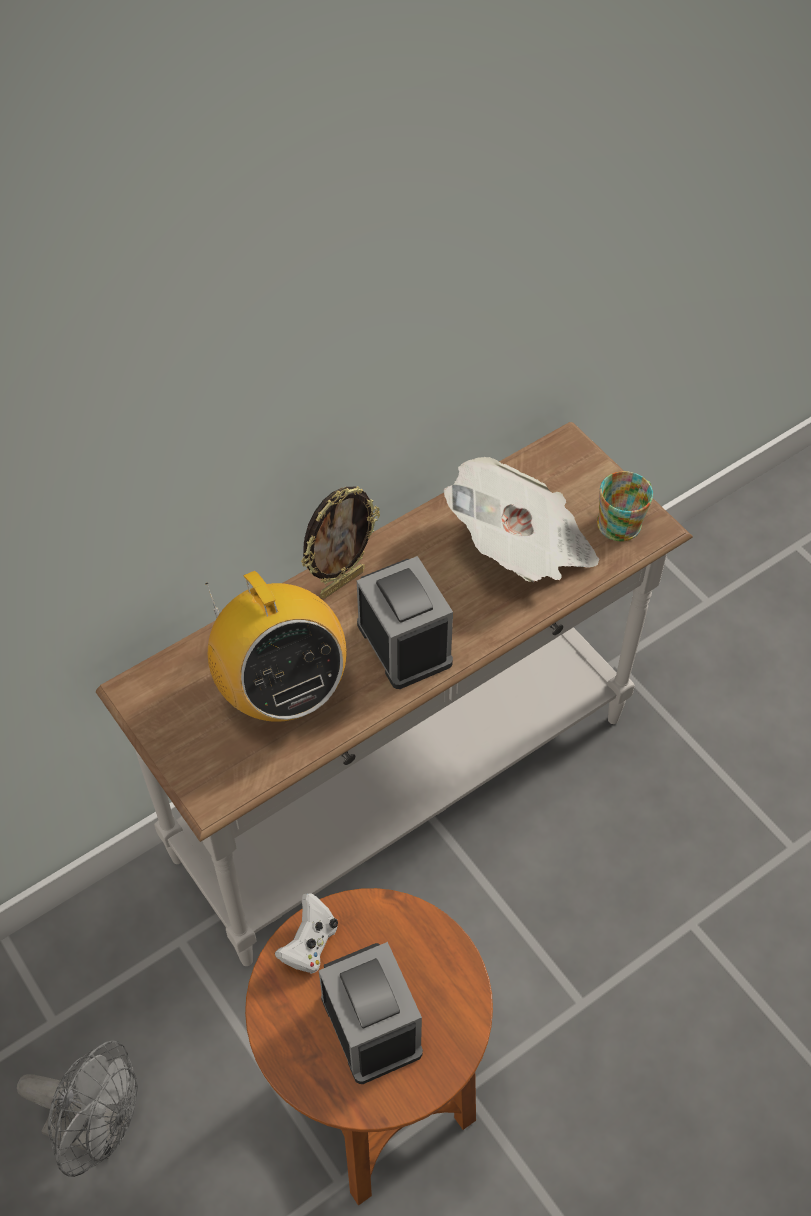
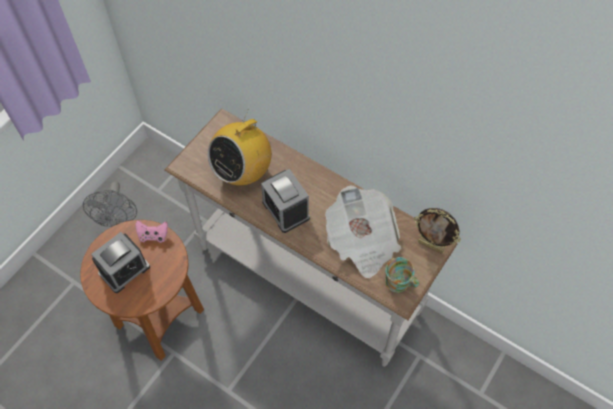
camera: 70 degrees right, 5 degrees up
white game controller [275,893,338,974] -> pink game controller [136,221,168,243]
picture frame [301,486,380,599] -> picture frame moved to [413,208,461,254]
alarm clock [357,556,453,689] -> alarm clock turned 105 degrees clockwise [261,169,310,233]

